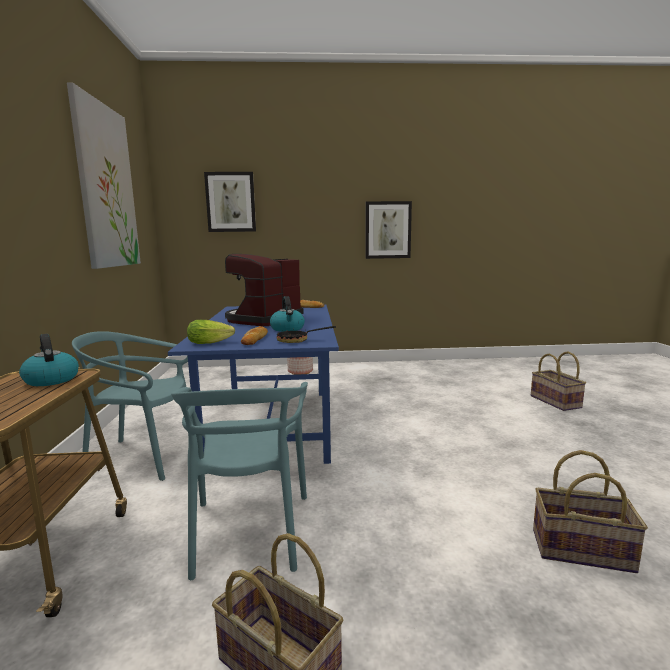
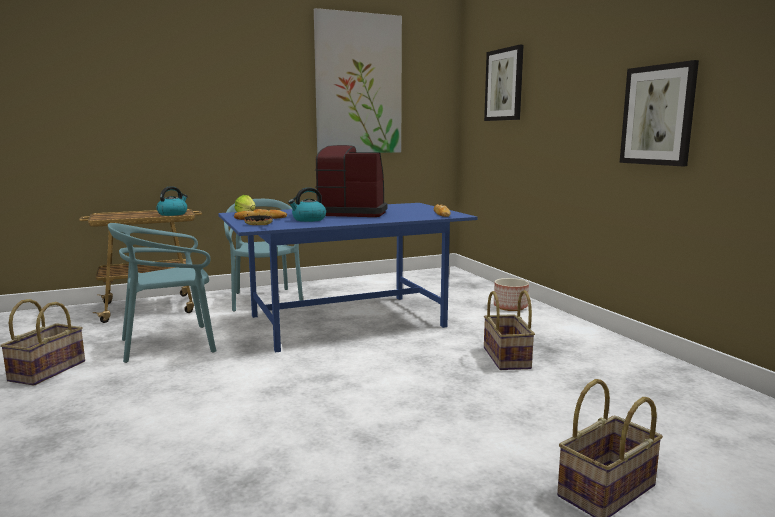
camera: 70 degrees right, 0 degrees up
basket [533,450,648,573] -> basket moved to [484,290,535,370]

